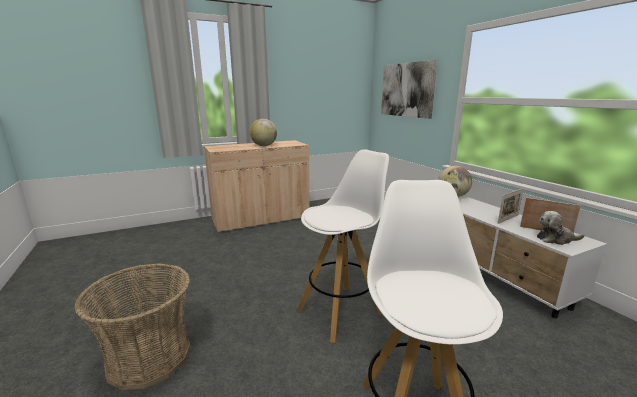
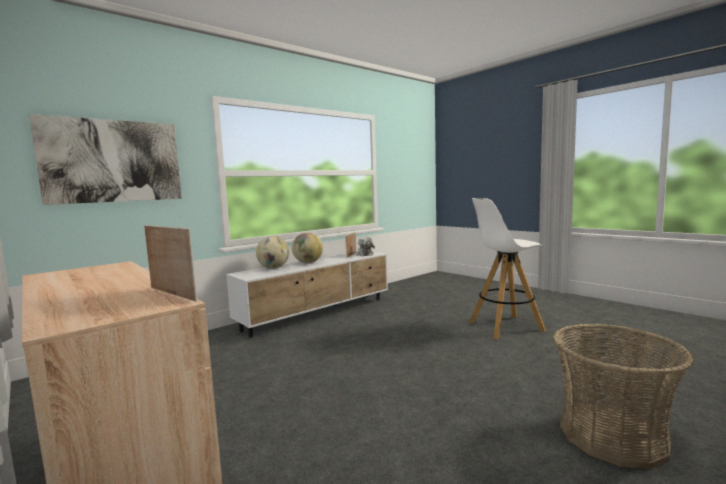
camera: 105 degrees left, 10 degrees down
globe [250,119,277,146] -> globe moved to [292,232,323,263]
white stool [297,149,389,343] -> none
picture frame [497,188,523,224] -> picture frame moved to [144,225,197,302]

